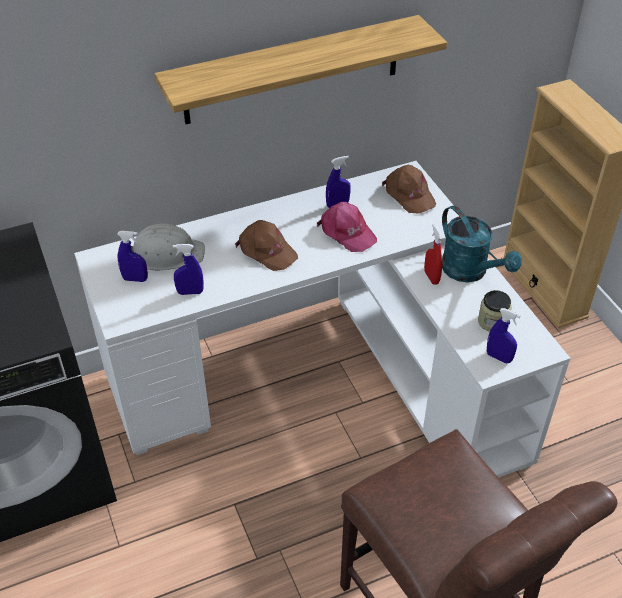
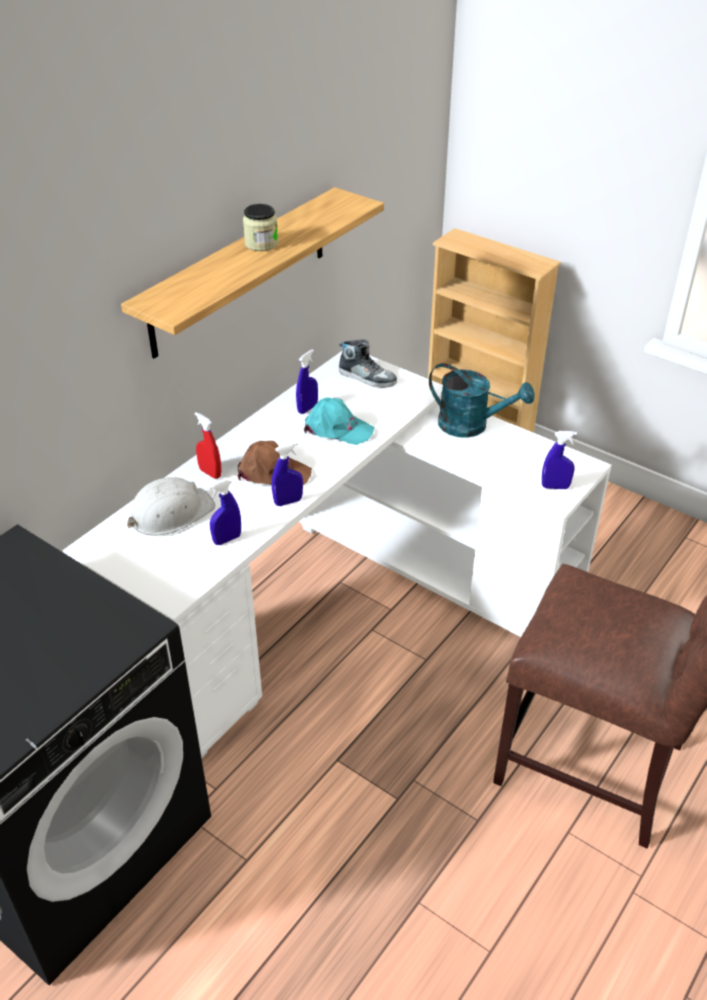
camera: 30 degrees left, 5 degrees down
blue spray bottle [117,231,148,282] -> blue spray bottle moved to [272,442,303,506]
pink cap [317,202,377,252] -> turquoise cap [304,397,375,445]
brown cap [382,165,436,214] -> shoe [339,339,397,388]
red spray bottle [424,224,443,285] -> red spray bottle moved to [195,412,221,479]
jar [478,290,512,332] -> jar moved to [243,204,278,251]

